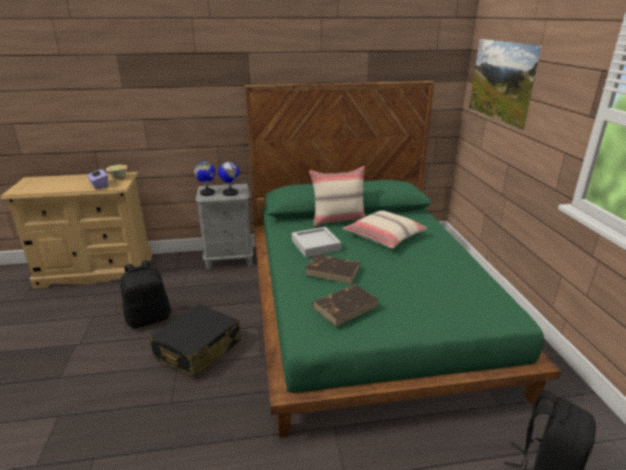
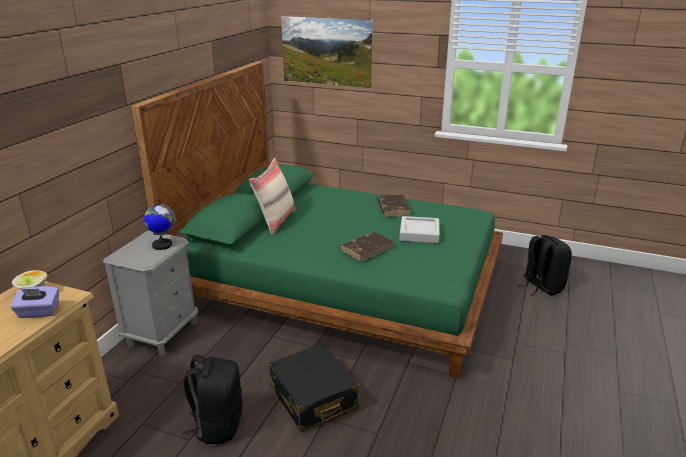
camera: 60 degrees left, 0 degrees up
globe [194,158,215,196] -> none
grey tray [292,227,341,257] -> grey tray moved to [400,216,440,243]
brown book [312,284,379,326] -> brown book moved to [377,194,411,217]
beige pillow [343,211,427,249] -> none

